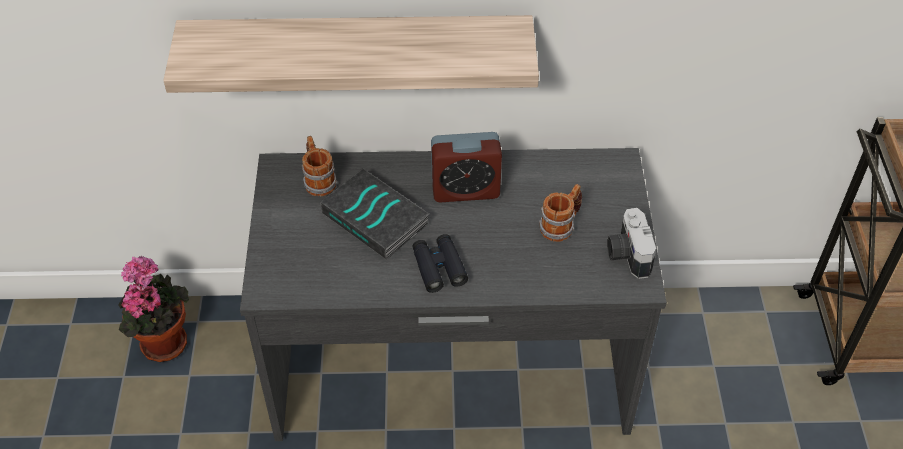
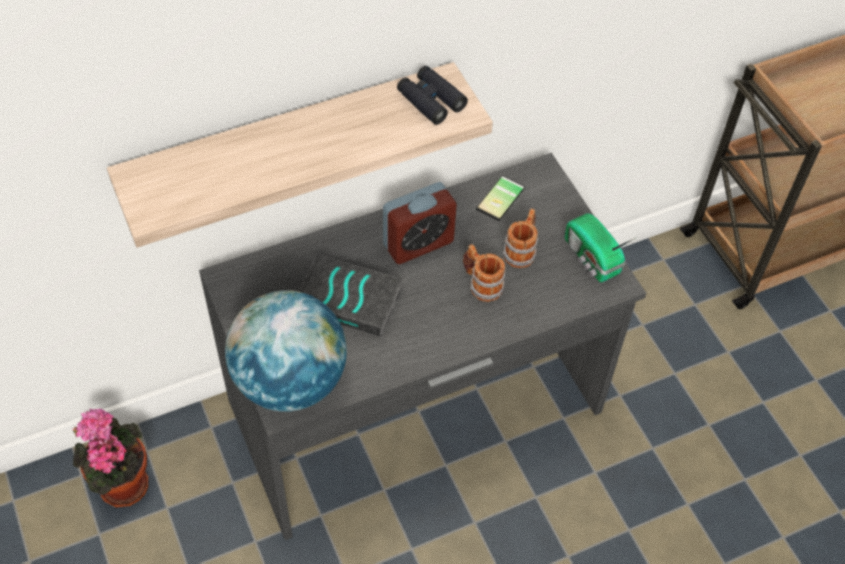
camera: 25 degrees left, 5 degrees up
mug [302,136,337,196] -> mug moved to [463,244,505,302]
black binoculars [412,234,468,293] -> black binoculars moved to [397,66,468,125]
camera [607,208,656,279] -> radio [565,213,636,282]
none -> globe [225,290,347,412]
none -> phone [476,175,525,221]

